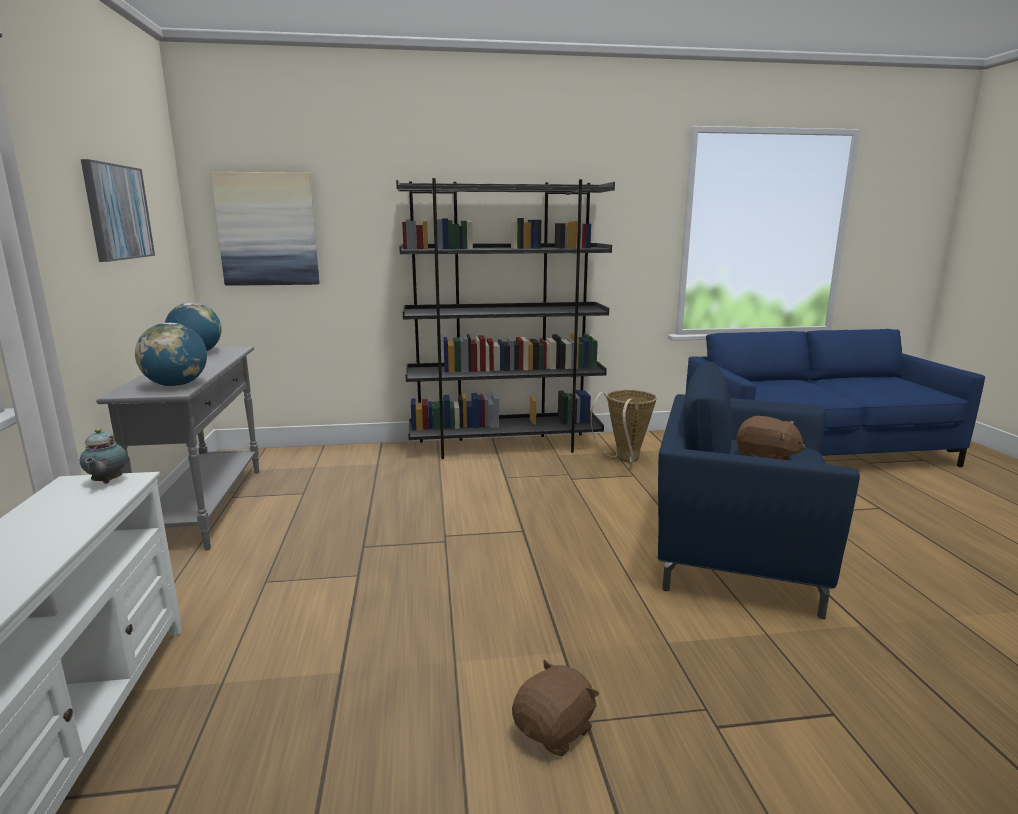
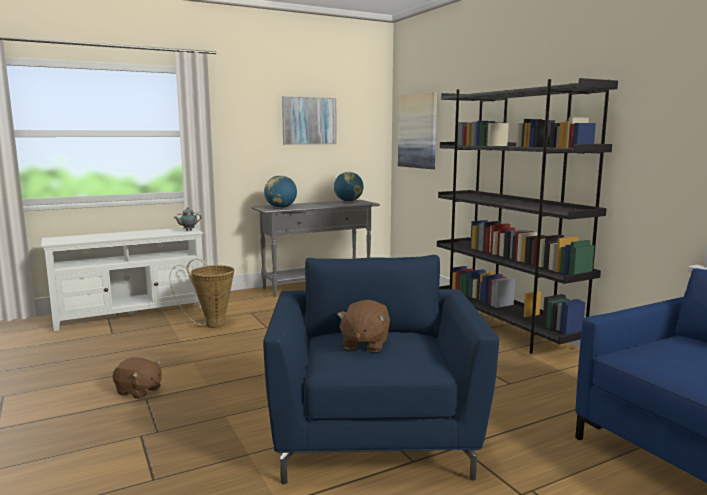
camera: 70 degrees right, 5 degrees down
basket [590,390,657,463] -> basket moved to [169,259,234,328]

